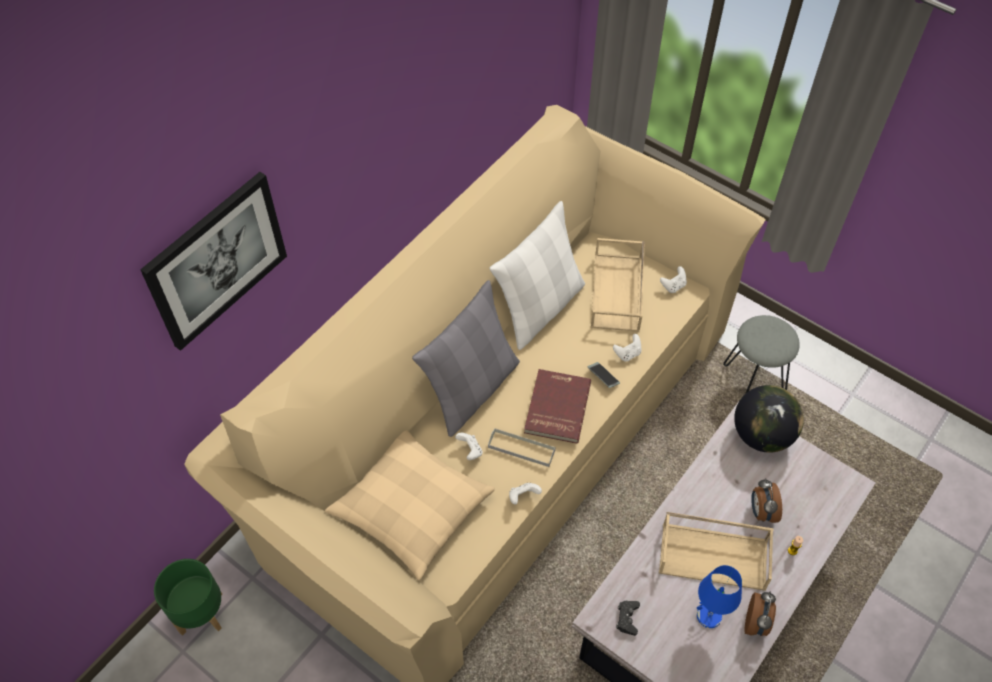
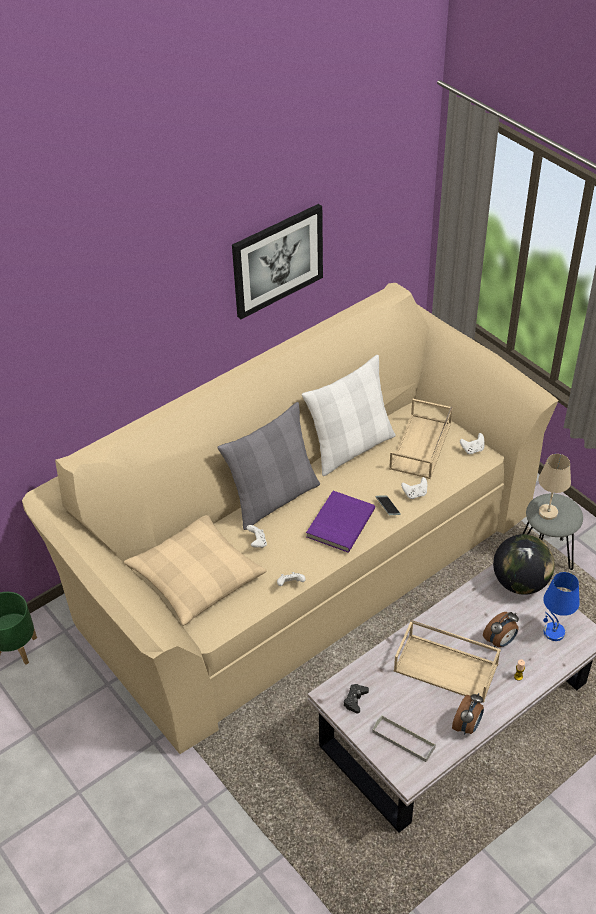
camera: 15 degrees right, 10 degrees down
picture [140,172,287,351] -> picture moved to [232,204,323,319]
grey tray [488,428,556,467] -> grey tray moved to [372,715,436,762]
red book [524,369,591,444] -> purple book [306,491,375,553]
blue table lamp [697,565,742,628] -> blue table lamp moved to [543,572,580,641]
alarm clock [751,478,782,523] -> alarm clock turned 135 degrees counterclockwise [483,612,519,648]
none -> beige table lamp [539,454,571,520]

